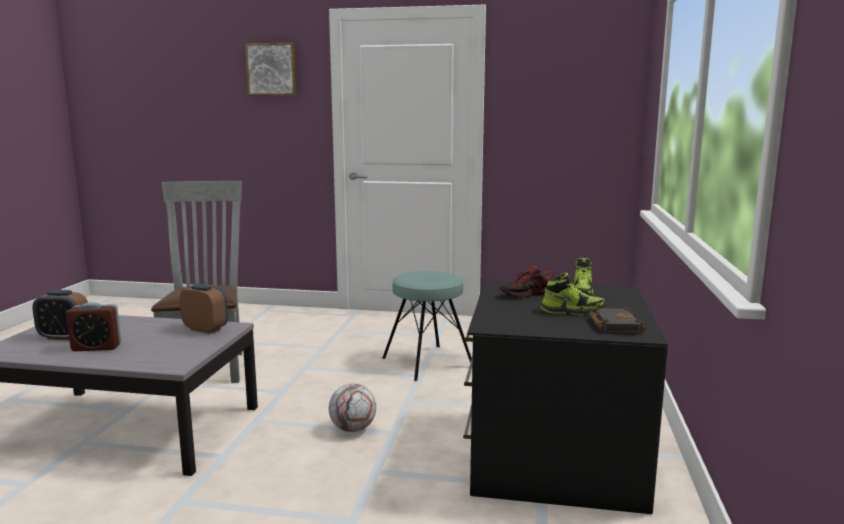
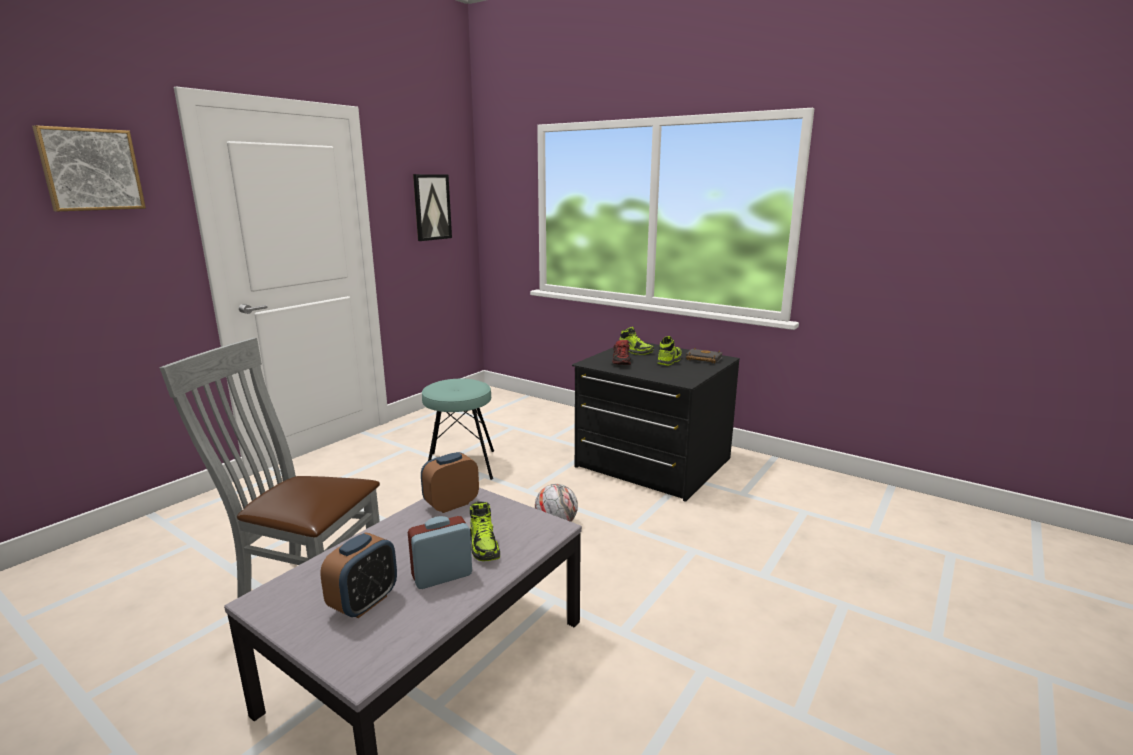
camera: 65 degrees left, 5 degrees up
alarm clock [66,302,121,351] -> alarm clock turned 135 degrees counterclockwise [408,516,472,589]
none -> picture [413,174,452,241]
none -> shoe [470,502,500,561]

